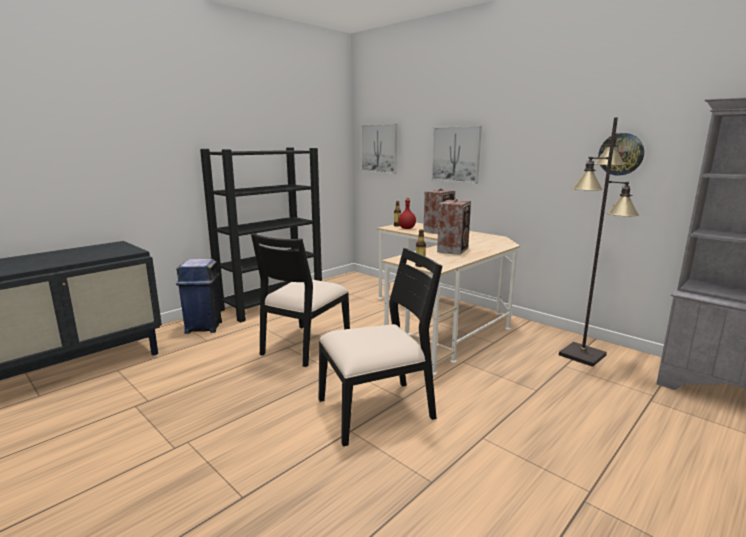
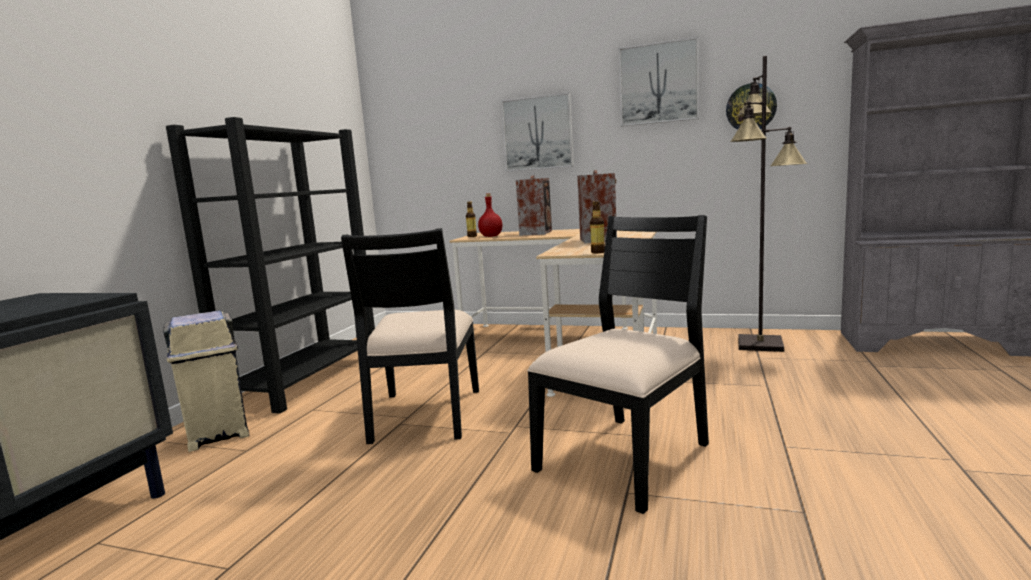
camera: 25 degrees left, 5 degrees down
blue trash can [176,259,222,334] -> beige trash can [163,310,250,452]
picture [361,124,397,174] -> picture moved to [619,37,699,126]

